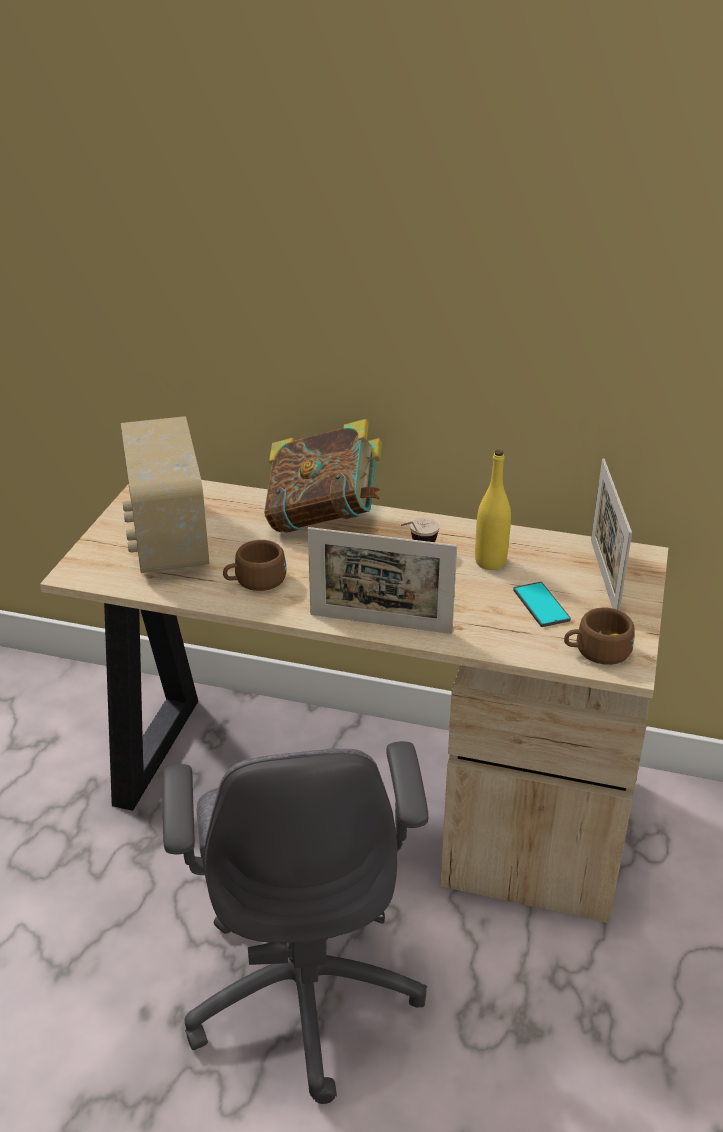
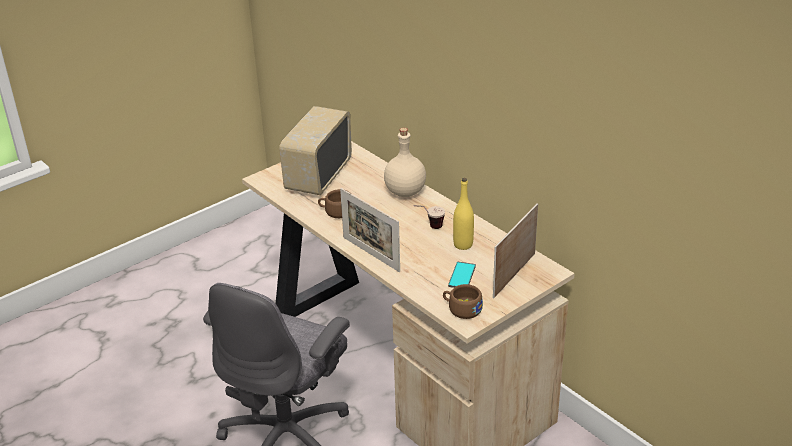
camera: 35 degrees right, 0 degrees up
book [264,419,382,533] -> beige bottle [384,128,426,197]

